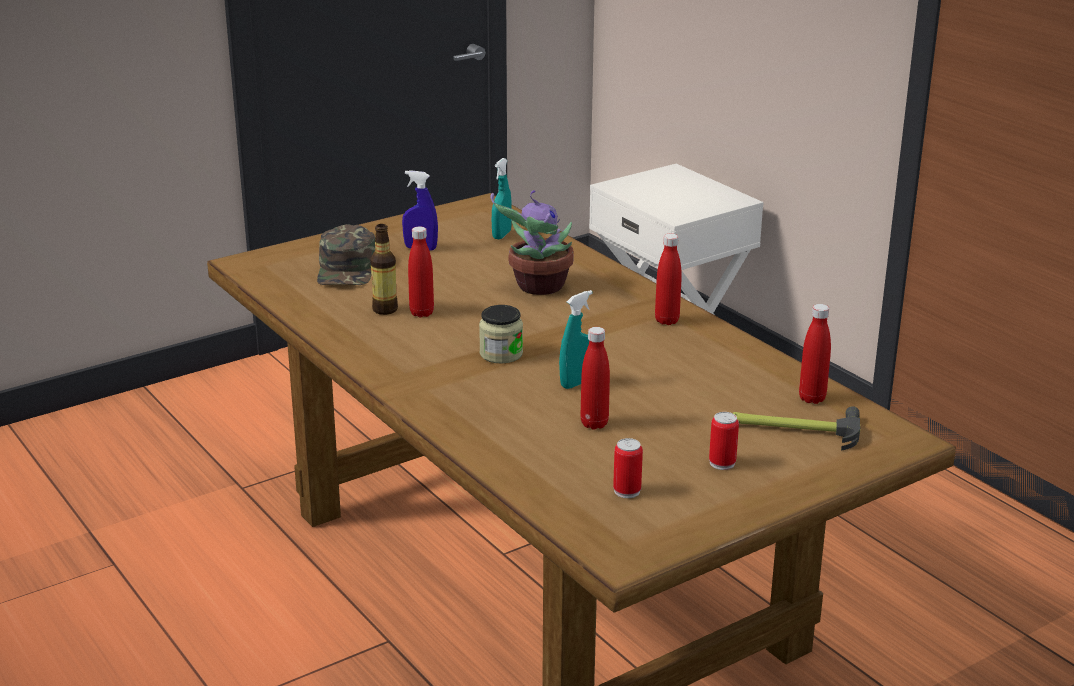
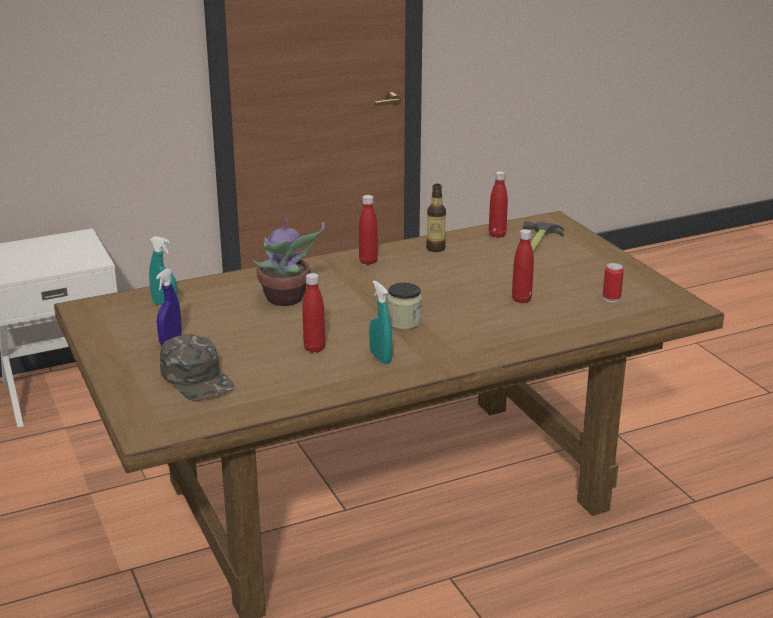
camera: 80 degrees left, 0 degrees up
green cap [317,224,375,285] -> green cap turned 45 degrees clockwise [160,334,235,401]
bottle [370,224,398,315] -> bottle moved to [426,184,446,252]
turquoise spray bottle [559,290,592,389] -> turquoise spray bottle moved to [369,280,393,364]
can [709,412,739,470] -> none

